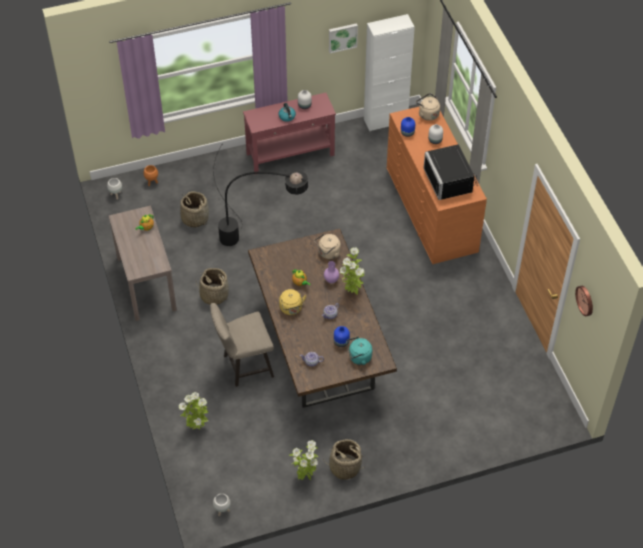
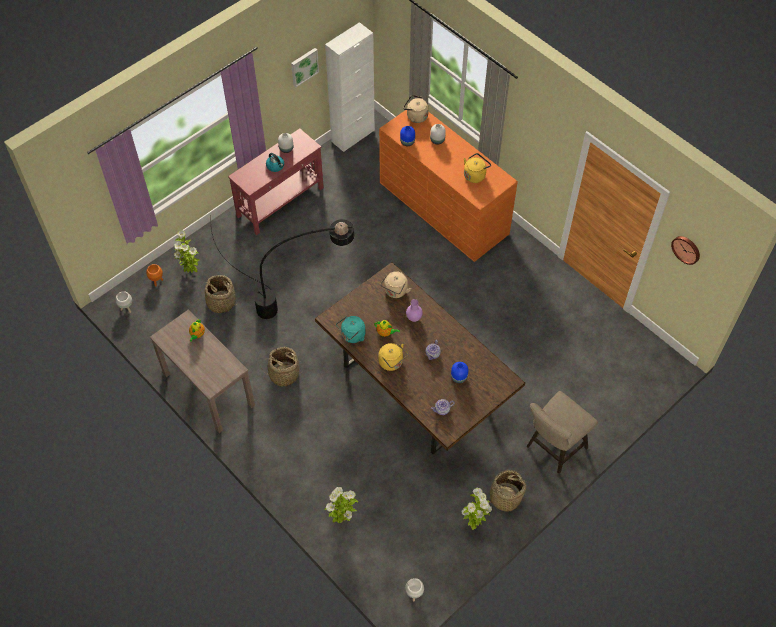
camera: 25 degrees left, 5 degrees up
beige stool [210,303,274,387] -> beige stool moved to [527,391,598,474]
potted plant [340,247,365,295] -> potted plant moved to [174,230,199,273]
turquoise kettle [346,337,373,365] -> turquoise kettle moved to [336,316,365,343]
black microwave [424,144,478,200] -> yellow kettle [464,153,491,183]

